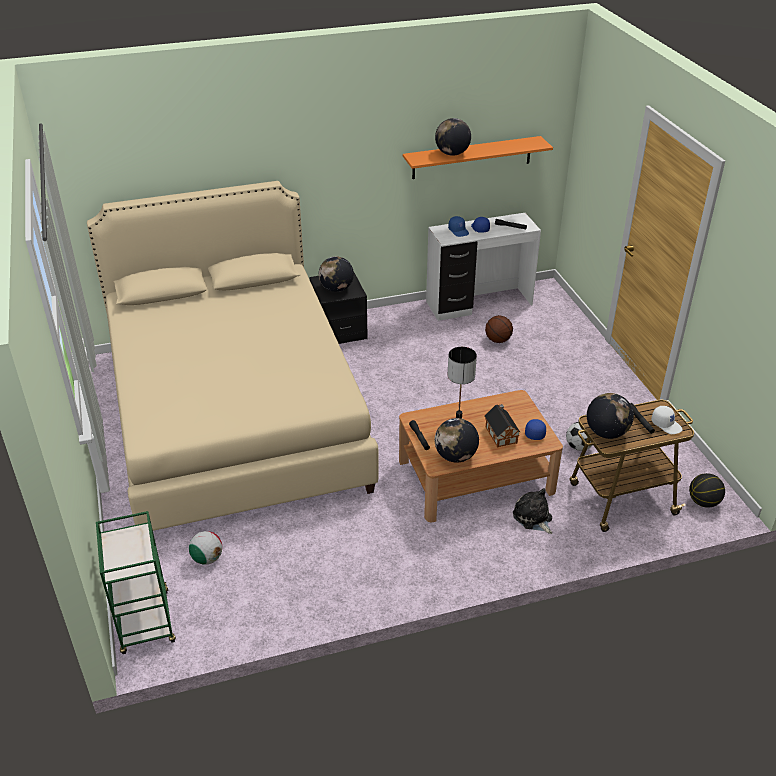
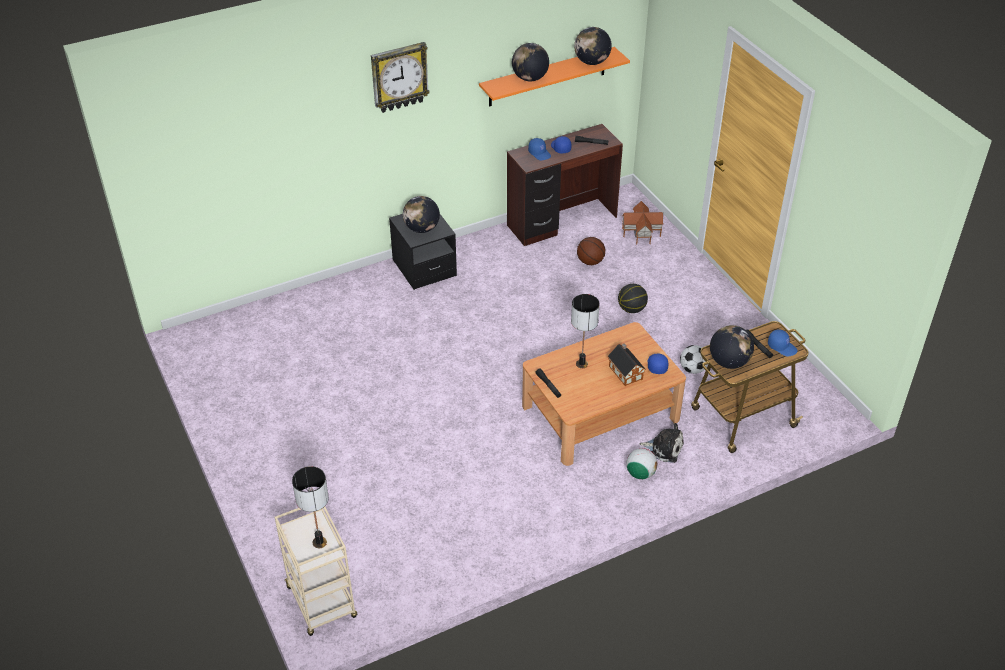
camera: 10 degrees left, 5 degrees up
beige bed [87,181,379,531] -> none
green cart [96,511,176,654] -> beige cart [274,506,357,636]
football [189,531,222,565] -> football moved to [626,448,657,479]
white desk [426,213,541,321] -> brown desk [507,124,623,246]
globe [435,418,479,463] -> globe moved to [574,27,612,65]
plush toy [513,488,552,534] -> plush toy turned 150 degrees clockwise [639,423,684,463]
white cap [651,406,683,434] -> blue cap [768,330,798,356]
basketball [689,473,725,508] -> basketball moved to [618,284,648,313]
none -> table lamp [292,466,329,548]
none -> wall clock [371,42,430,113]
none -> toy house [622,201,664,244]

